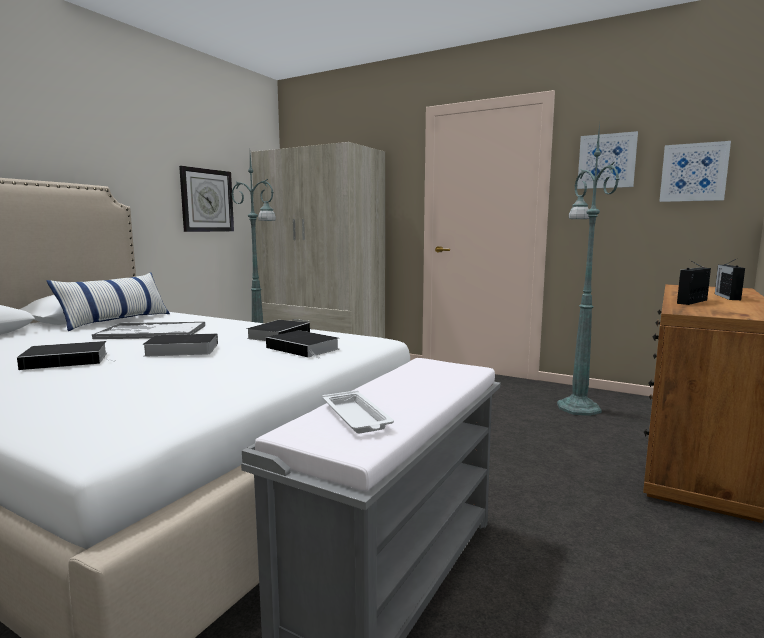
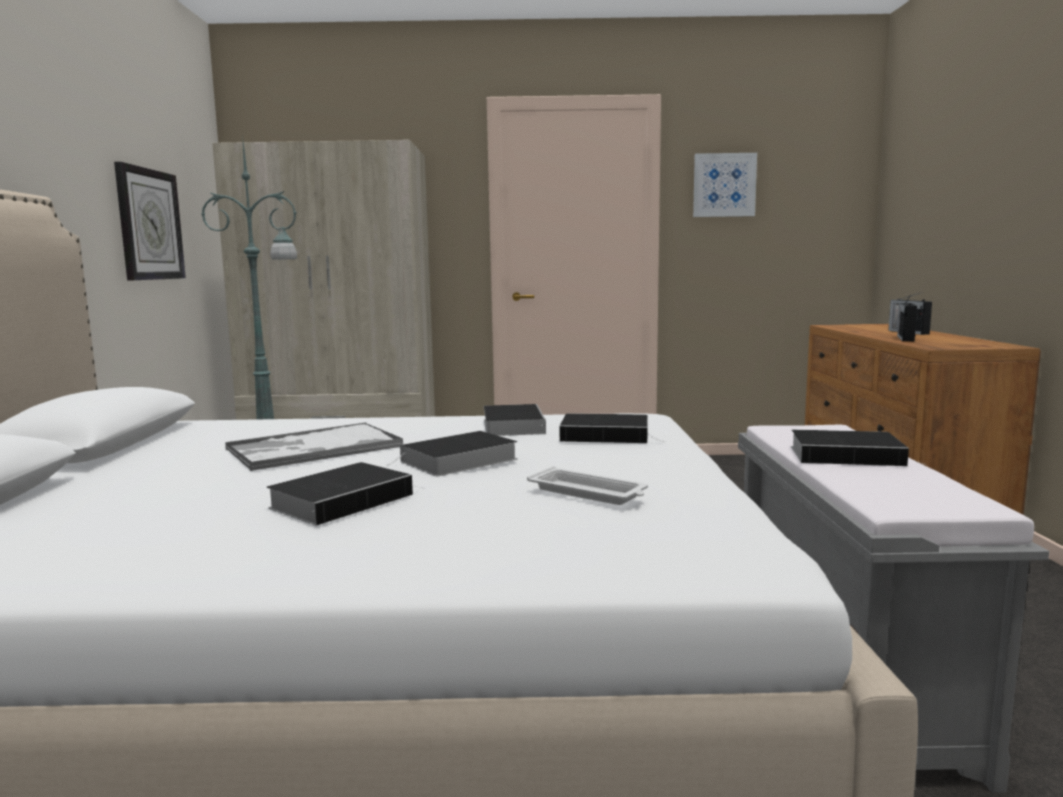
camera: 30 degrees left, 0 degrees up
pillow [47,273,170,331] -> none
white tray [323,390,394,434] -> white tray moved to [527,466,648,505]
green floor lamp [557,123,619,416] -> none
picture [659,141,731,202] -> none
none -> book [791,430,927,466]

